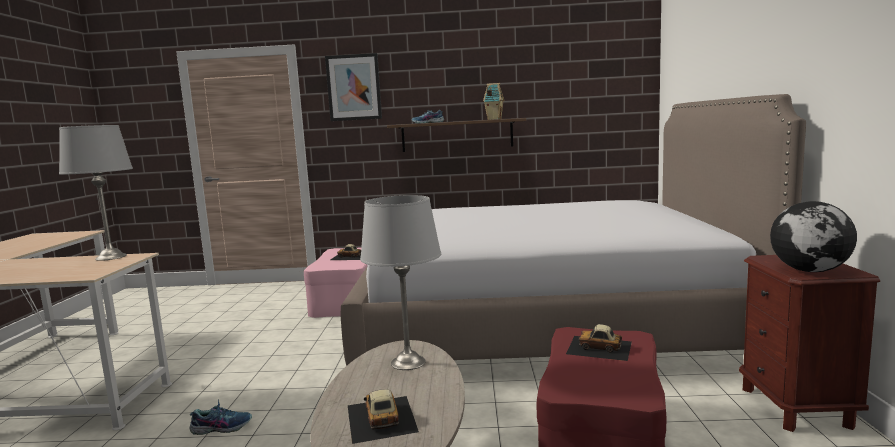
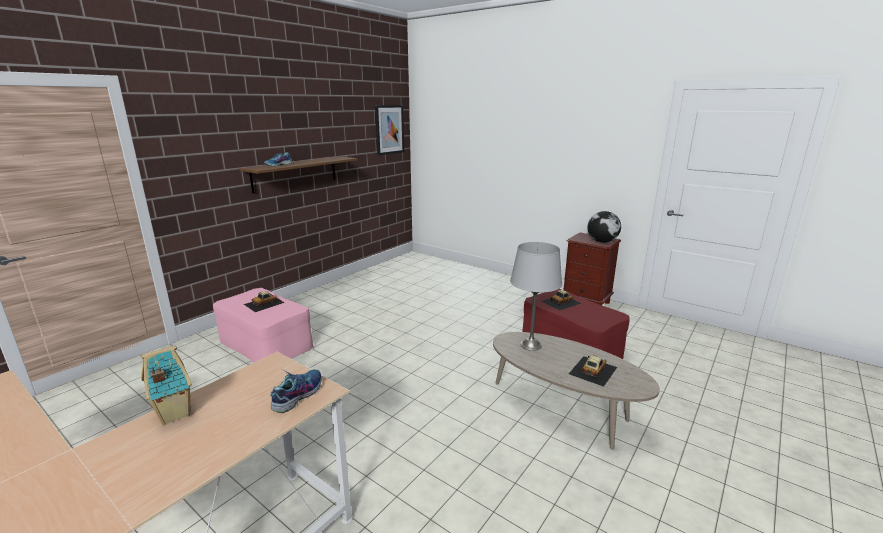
camera: 55 degrees left, 10 degrees up
grey table lamp [59,125,133,261] -> none
shoe [190,399,252,435] -> shoe moved to [270,369,322,413]
picture [325,53,382,121] -> picture moved to [375,105,404,155]
bed [340,94,806,366] -> none
toy car [348,389,419,444] -> toy car turned 105 degrees clockwise [569,355,617,387]
toy house [483,83,504,120] -> toy house moved to [141,345,192,426]

